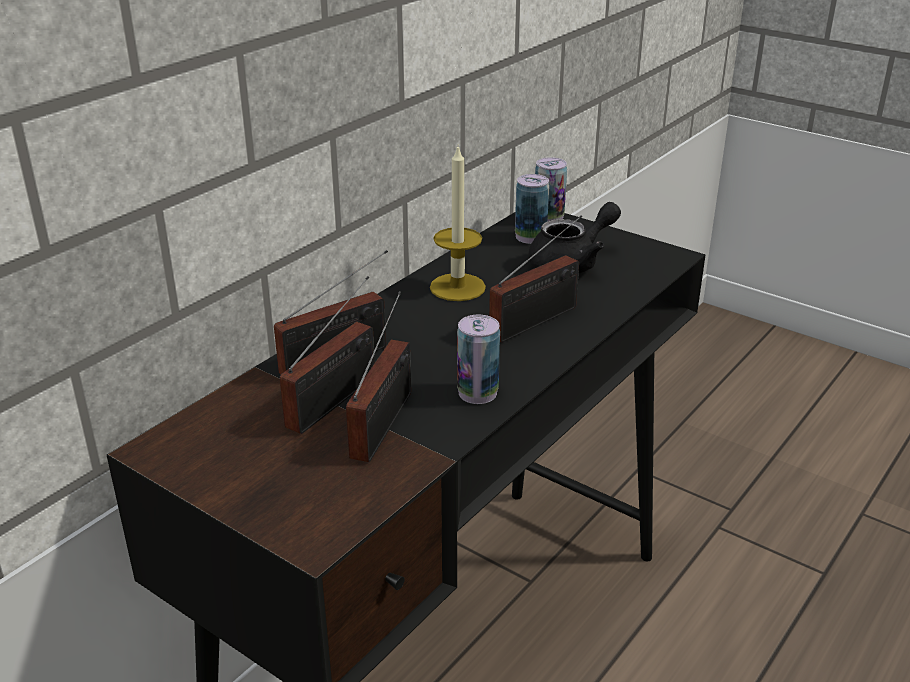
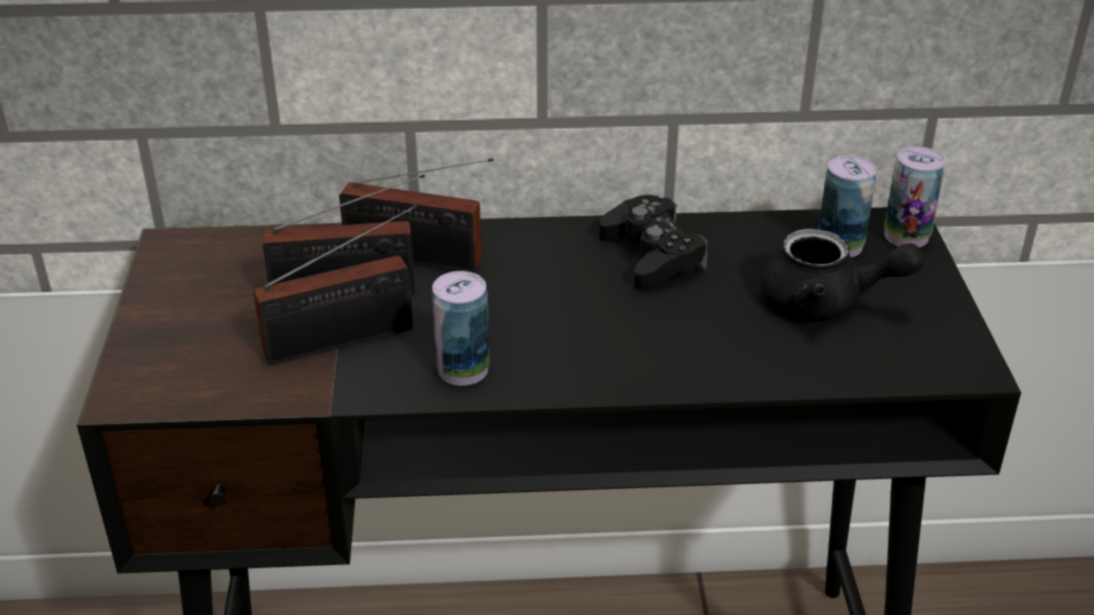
camera: 50 degrees right, 5 degrees up
candle [430,144,486,301] -> black game controller [599,195,708,290]
radio [489,215,582,343] -> none

